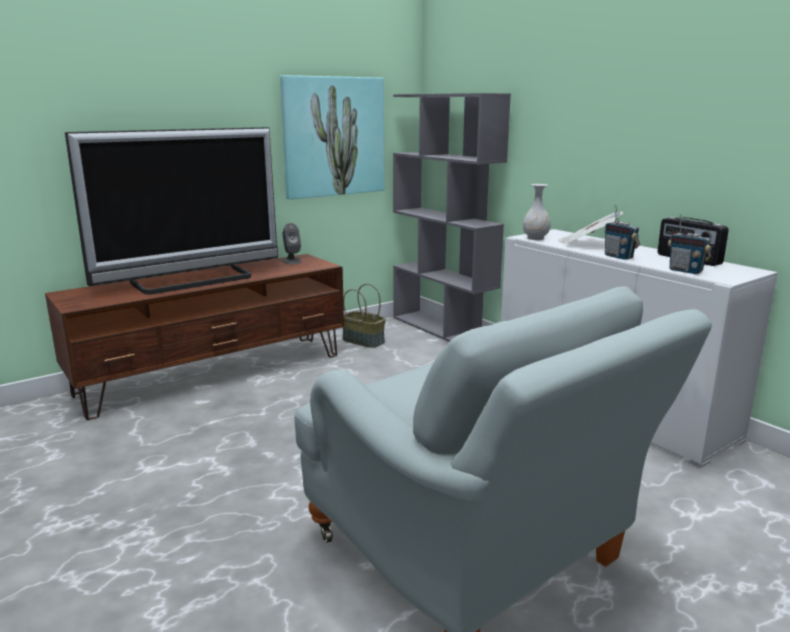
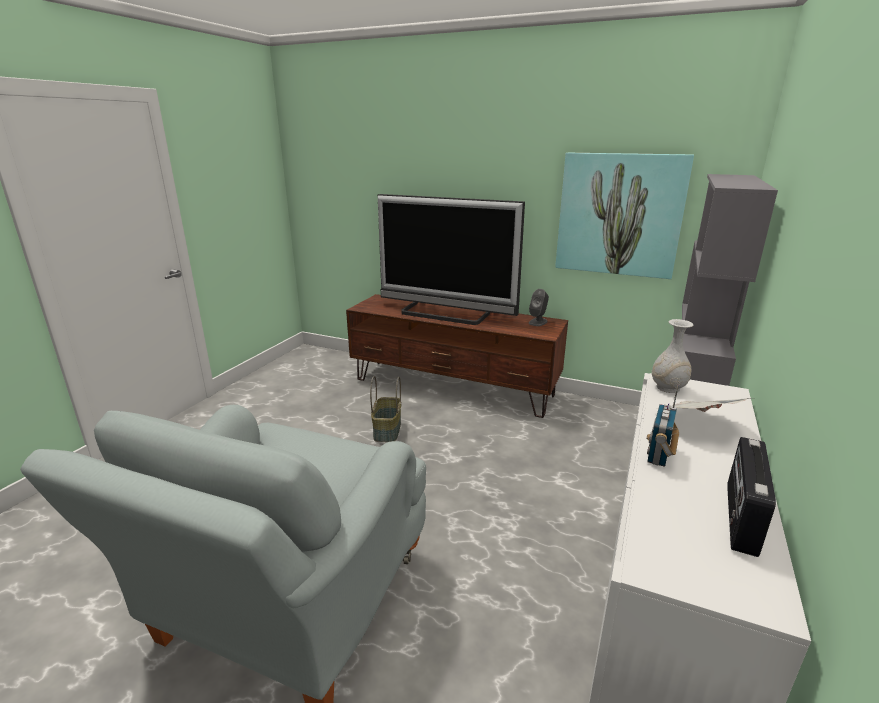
camera: 60 degrees right, 5 degrees up
basket [343,284,386,348] -> basket moved to [370,376,401,442]
radio [668,215,712,274] -> none

